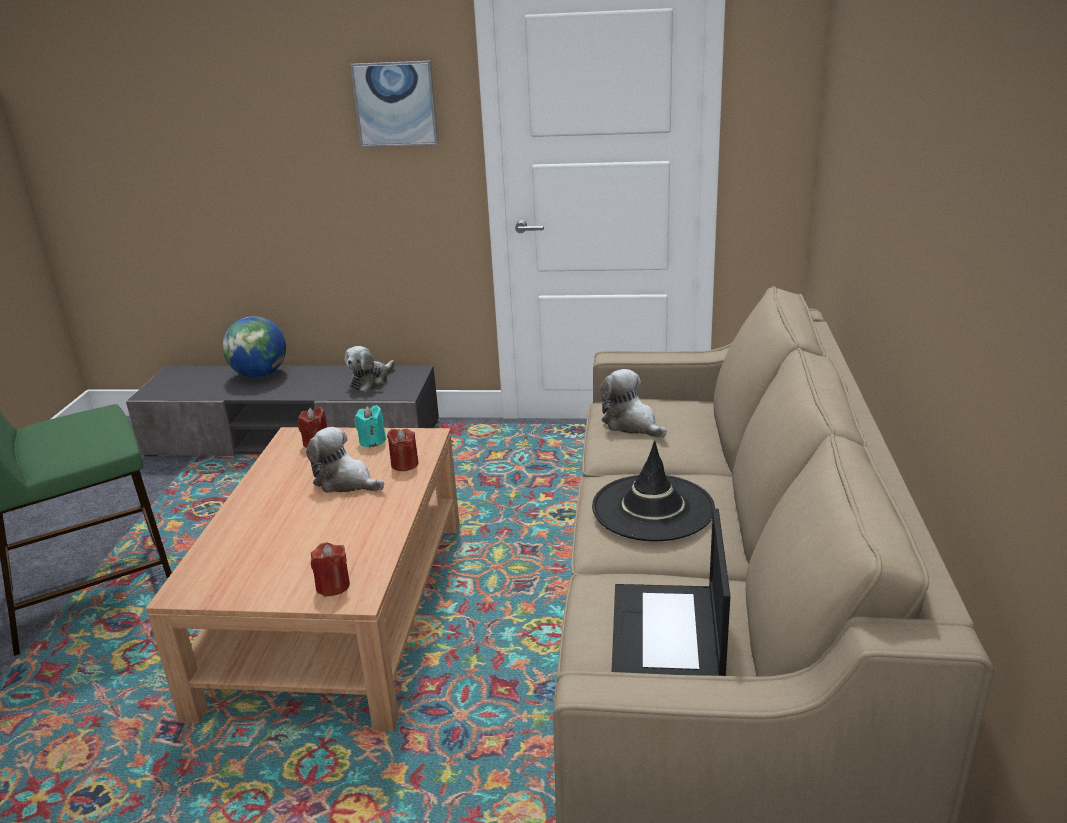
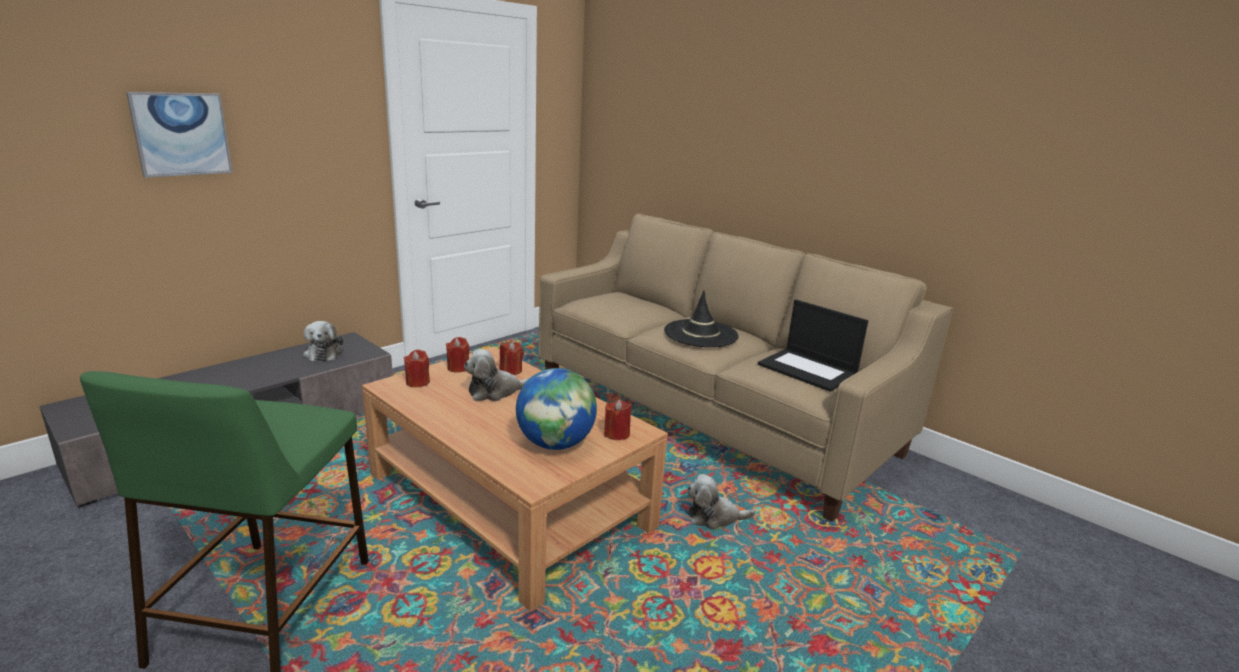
camera: 55 degrees left, 5 degrees down
globe [223,316,286,378] -> globe moved to [516,368,597,450]
picture [350,61,438,147] -> picture moved to [126,92,233,178]
turquoise candle [355,405,386,448] -> red candle [446,337,470,372]
plush toy [600,369,667,438] -> plush toy moved to [687,474,755,529]

